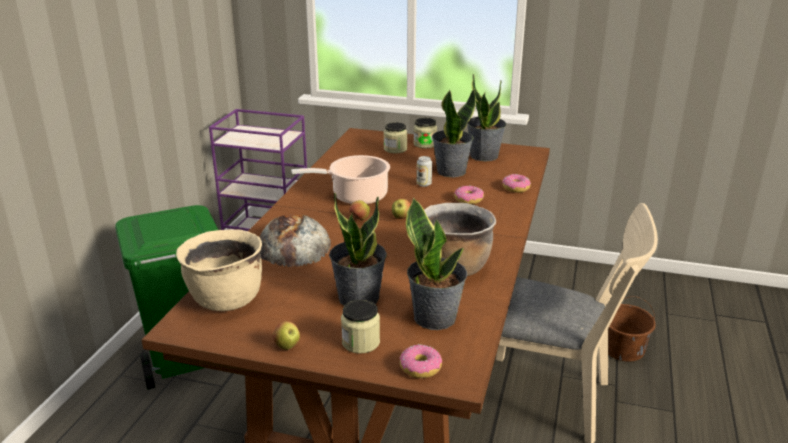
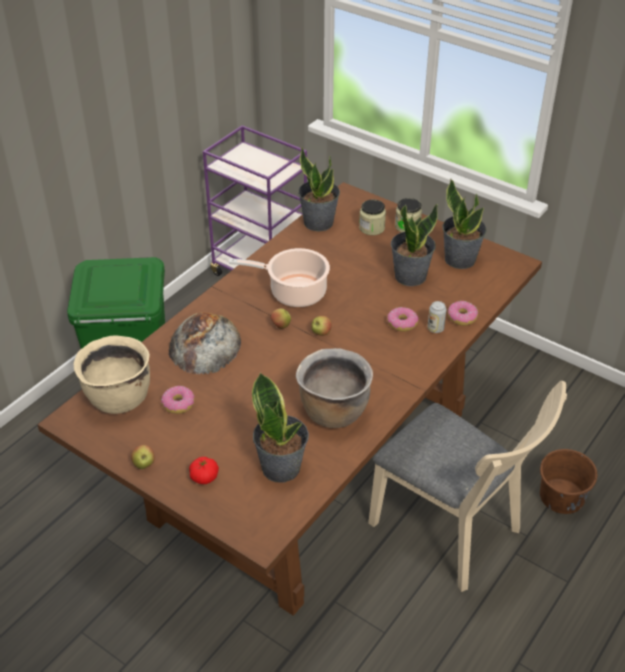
camera: 20 degrees right, 15 degrees up
potted plant [329,192,387,306] -> potted plant moved to [298,147,340,231]
jar [341,300,380,354] -> tomato [189,457,219,484]
donut [399,345,442,378] -> donut moved to [161,386,195,414]
can [417,156,432,187] -> can moved to [428,301,447,333]

